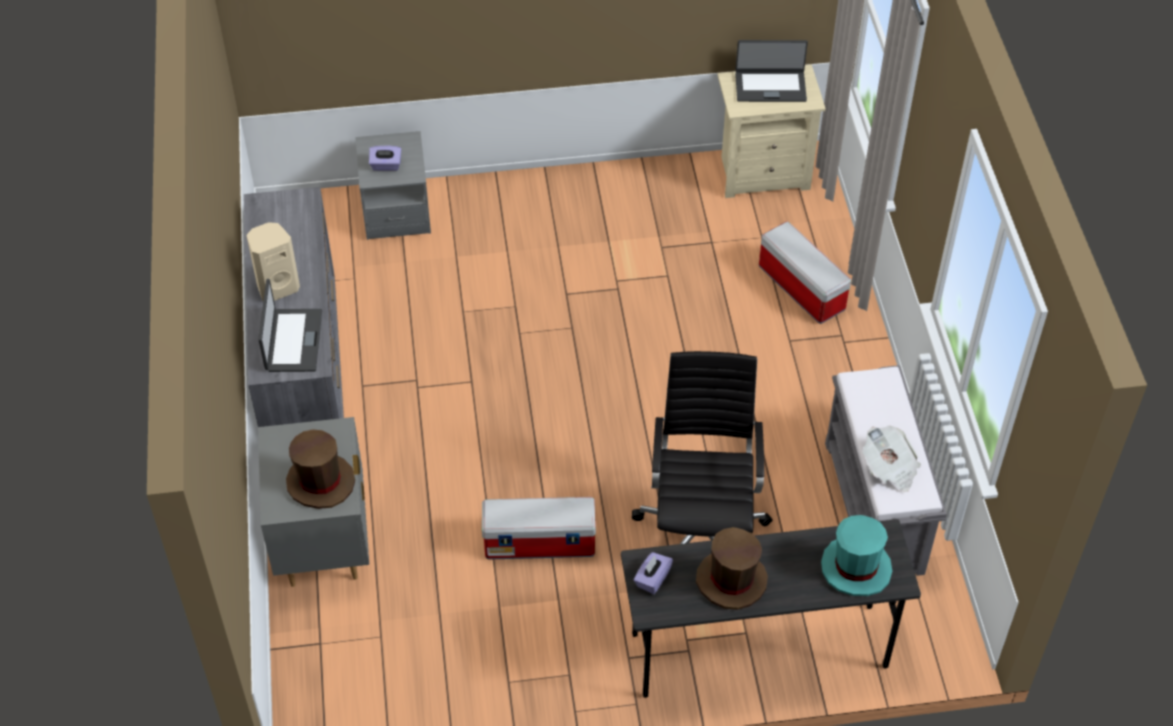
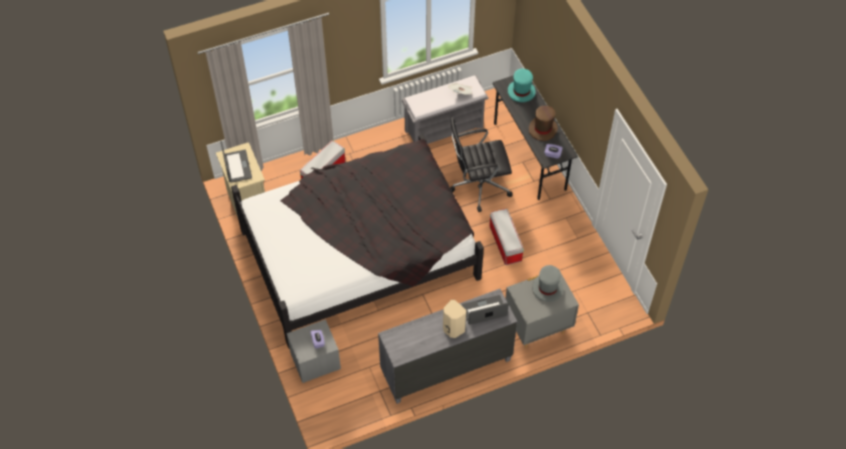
camera: 105 degrees left, 5 degrees up
brown hat [286,429,355,509] -> grey hat [532,265,563,302]
none -> black bed [231,134,484,349]

